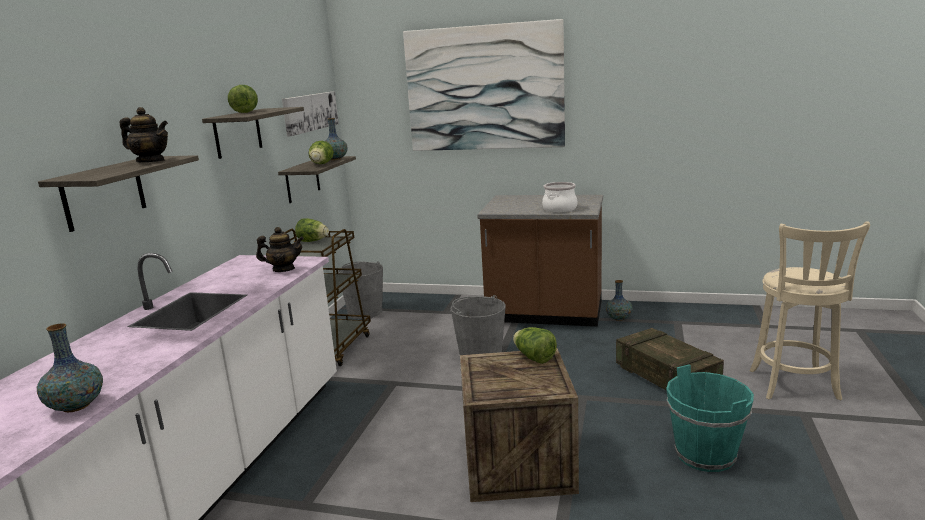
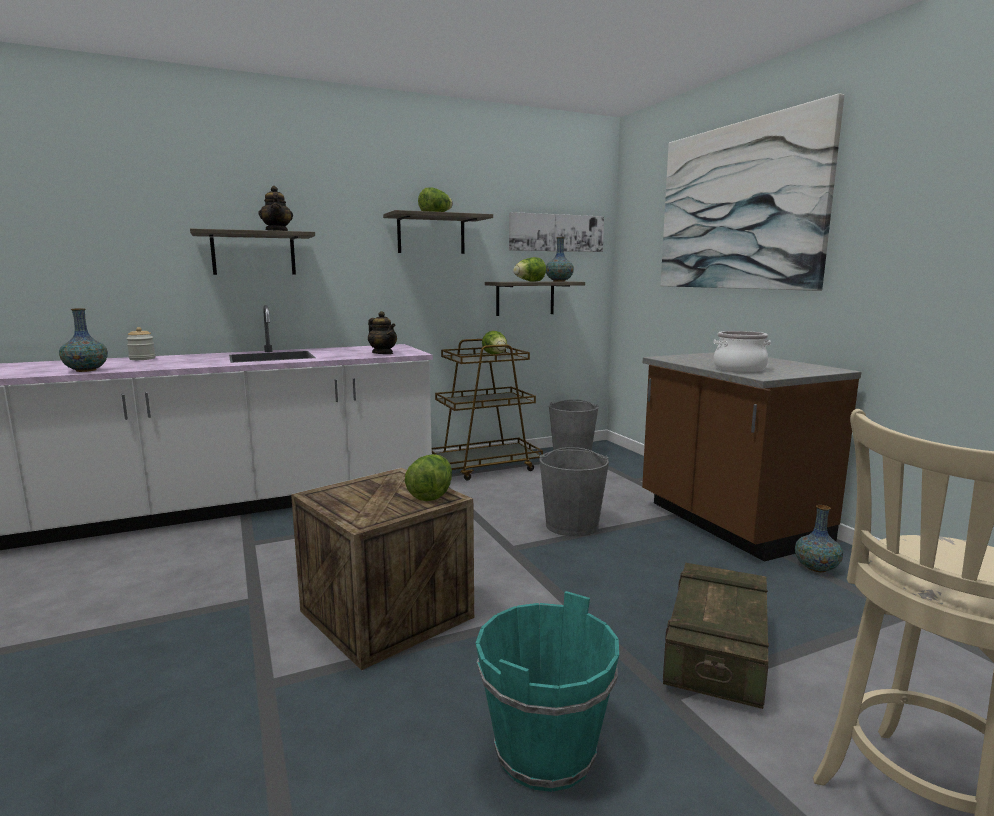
camera: 50 degrees right, 5 degrees down
none -> jar [126,327,156,360]

